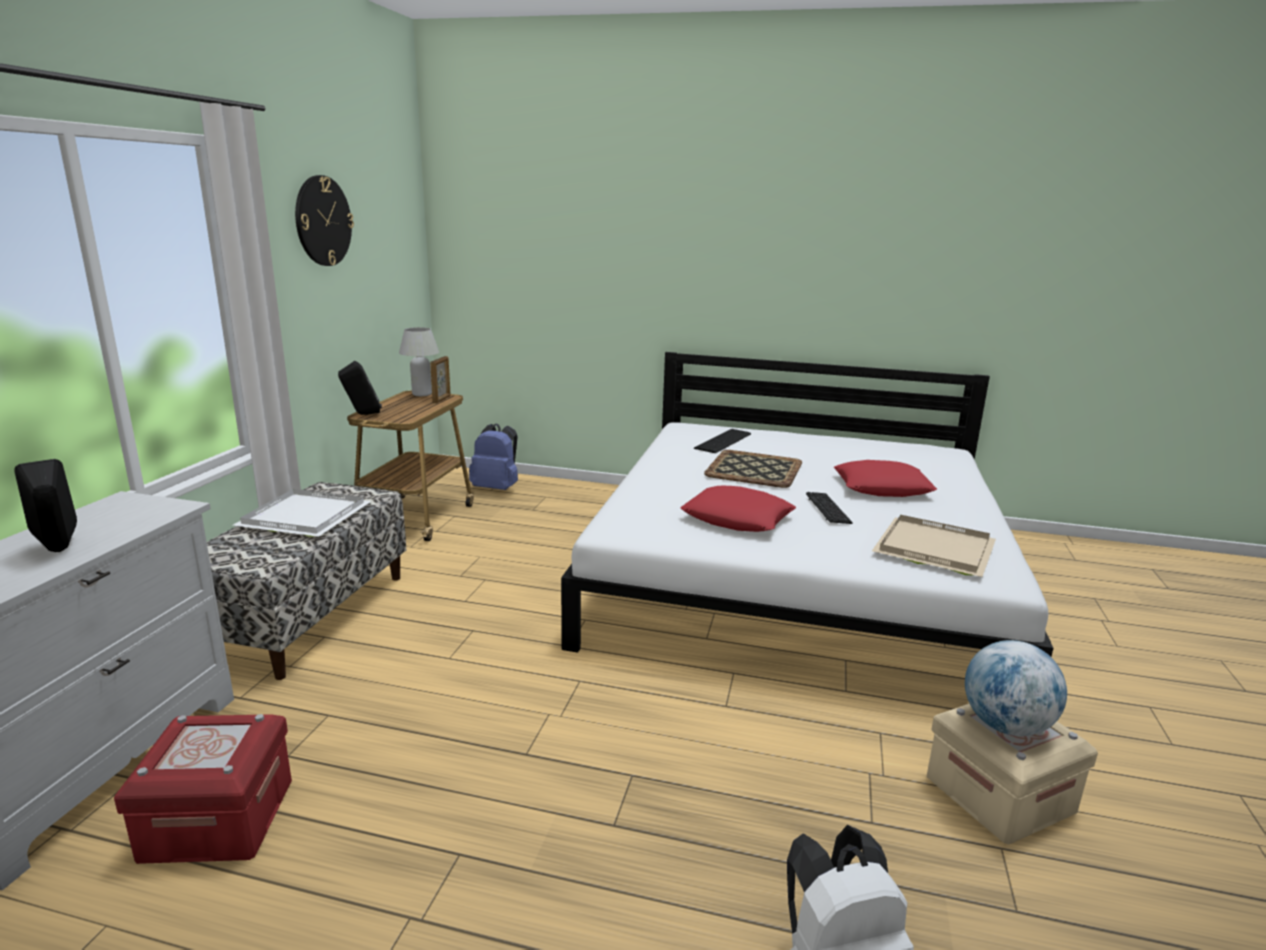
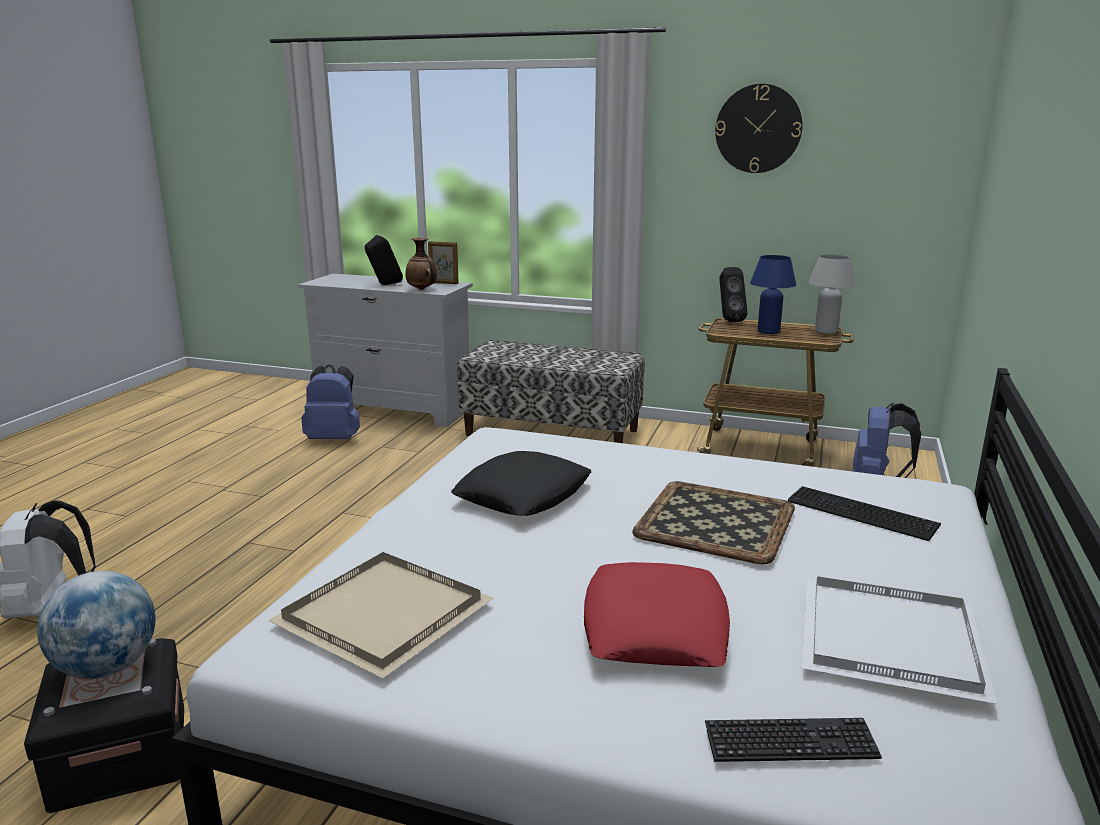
camera: 95 degrees right, 0 degrees up
red storage box [114,714,292,864] -> blue backpack [301,364,360,439]
white tray [233,489,371,537] -> white tray moved to [802,576,998,704]
picture frame [430,356,451,403] -> picture frame moved to [428,241,459,284]
red pillow [681,485,796,532] -> black pillow [451,451,591,516]
keyboard [806,492,853,524] -> keyboard moved to [705,718,882,762]
beige storage box [927,703,1098,844] -> black storage box [24,638,184,813]
none -> vase [405,238,437,290]
none -> blue table lamp [750,255,796,334]

